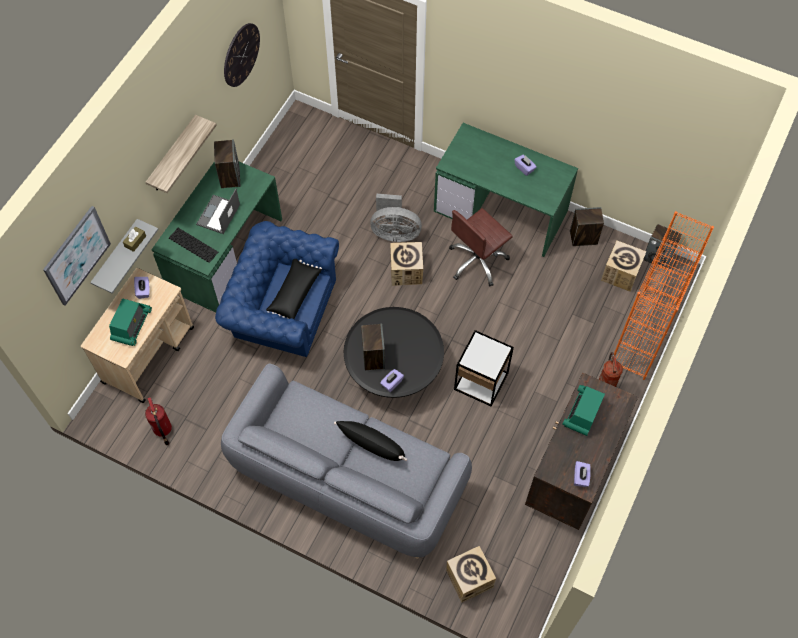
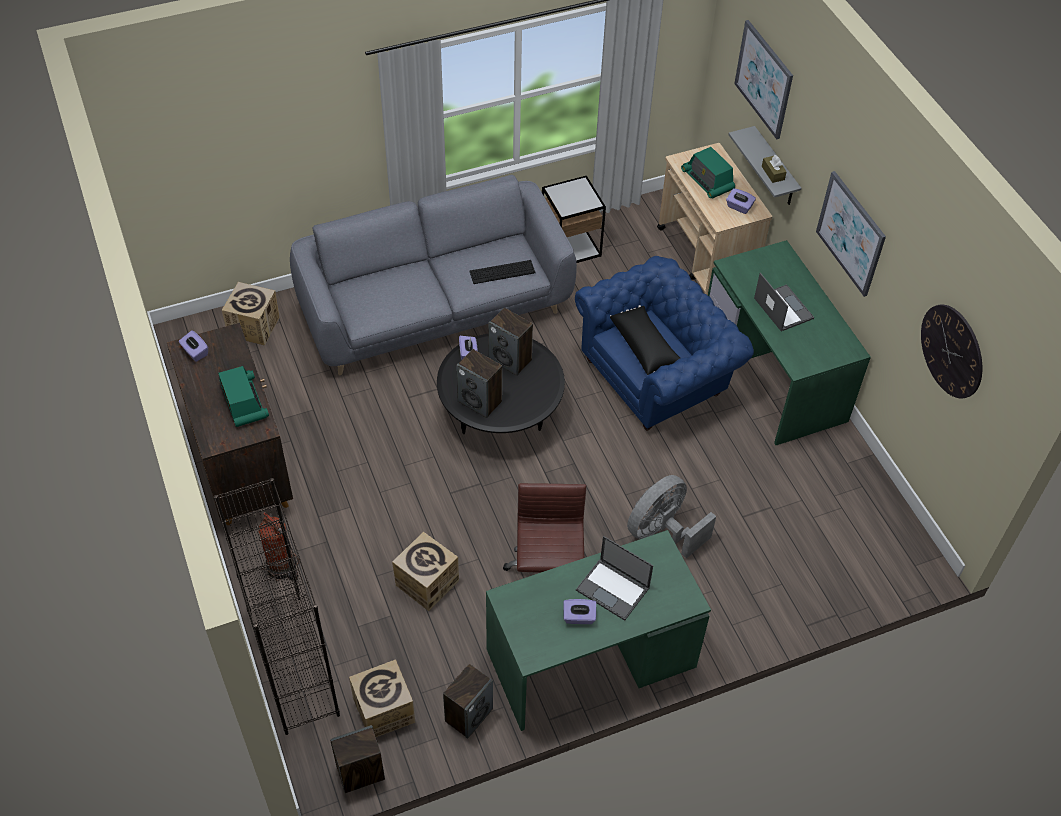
camera: 130 degrees right, 10 degrees down
fire extinguisher [145,397,172,445] -> none
shelf [146,115,217,193] -> picture [816,171,886,297]
keyboard [169,228,218,263] -> keyboard moved to [469,260,535,284]
speaker [214,139,240,188] -> speaker moved to [456,349,502,418]
black pillow [334,421,407,461] -> none
cardboard box [390,242,423,286] -> cardboard box moved to [392,532,459,611]
side table [454,330,514,407] -> side table moved to [542,176,606,263]
orange bookcase [614,211,714,380] -> black bookcase [214,478,340,735]
none -> laptop [576,536,653,621]

